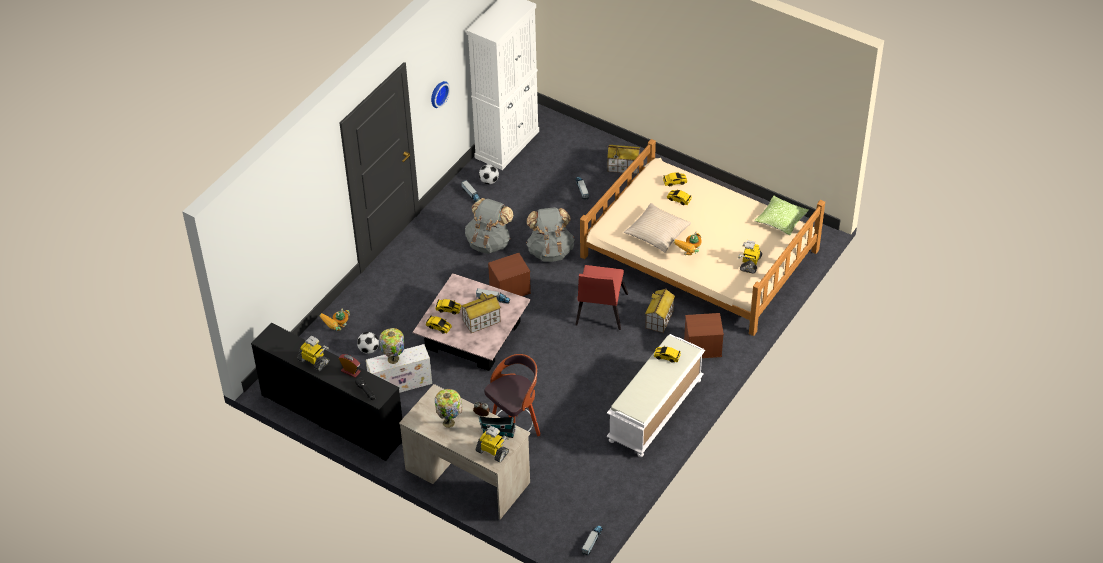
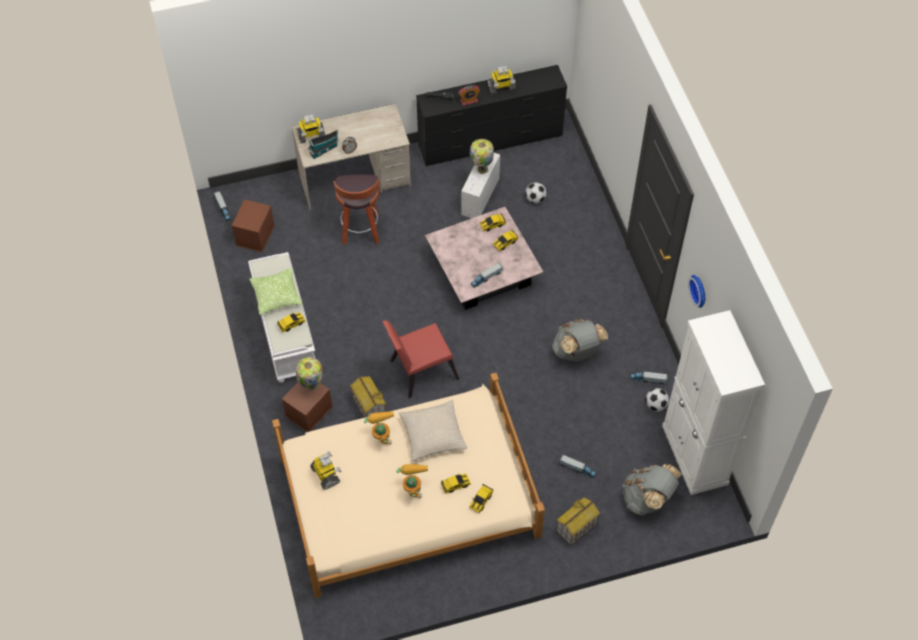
camera: 130 degrees right, 10 degrees up
toy robot [319,309,350,331] -> toy robot moved to [396,464,428,499]
table lamp [435,389,463,428] -> table lamp moved to [296,357,323,391]
toy house [461,292,501,333] -> none
brown storage box [488,253,531,296] -> brown storage box moved to [231,199,274,252]
grey backpack [526,207,575,262] -> grey backpack moved to [622,464,682,515]
red chair [575,265,628,330] -> red chair turned 75 degrees counterclockwise [383,320,459,398]
pillow [754,196,809,235] -> pillow moved to [250,268,302,315]

